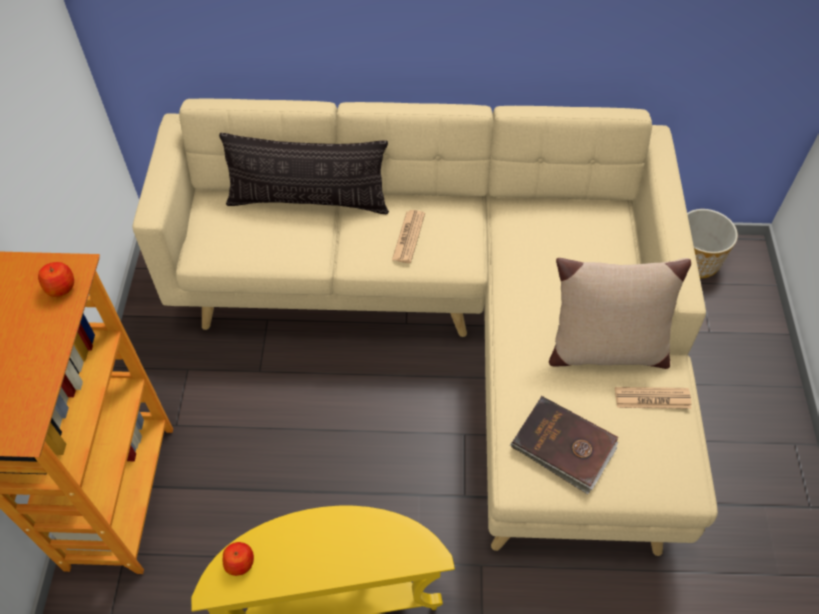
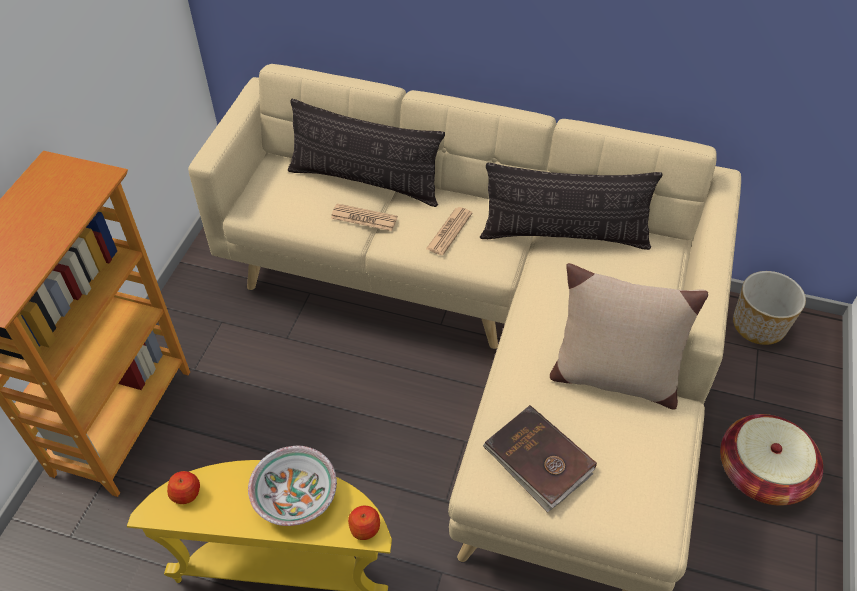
camera: 15 degrees right, 5 degrees down
apple [38,262,74,297] -> apple moved to [348,506,380,540]
newspaper [615,387,691,409] -> newspaper moved to [331,204,398,231]
none -> bowl [248,446,337,526]
none -> pillow [480,163,663,250]
none -> basket [720,414,823,506]

